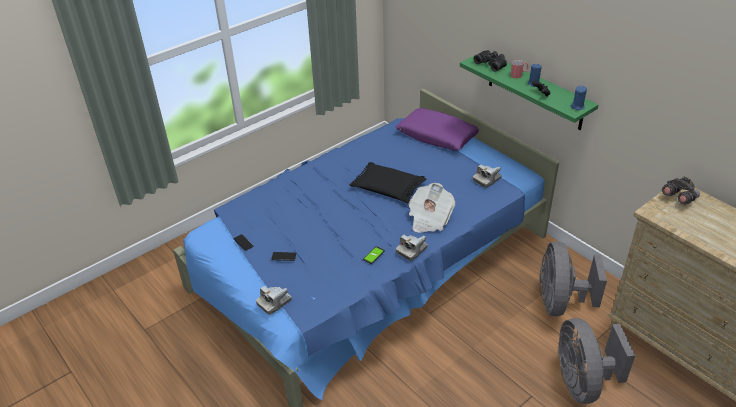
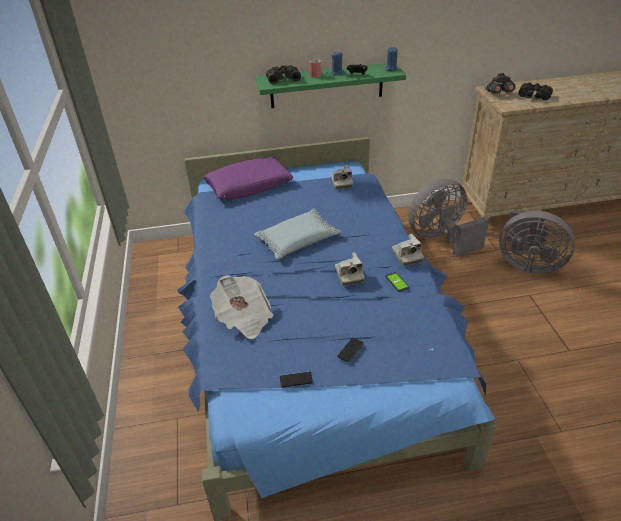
camera: 60 degrees left, 0 degrees up
camera [256,286,292,315] -> camera moved to [335,252,365,286]
black pillow [349,162,426,203] -> blue pillow [254,208,341,259]
newspaper [409,183,455,233] -> newspaper moved to [210,275,273,339]
grey fan [539,242,607,316] -> grey fan turned 120 degrees clockwise [408,178,489,257]
none -> black binoculars [518,83,553,100]

